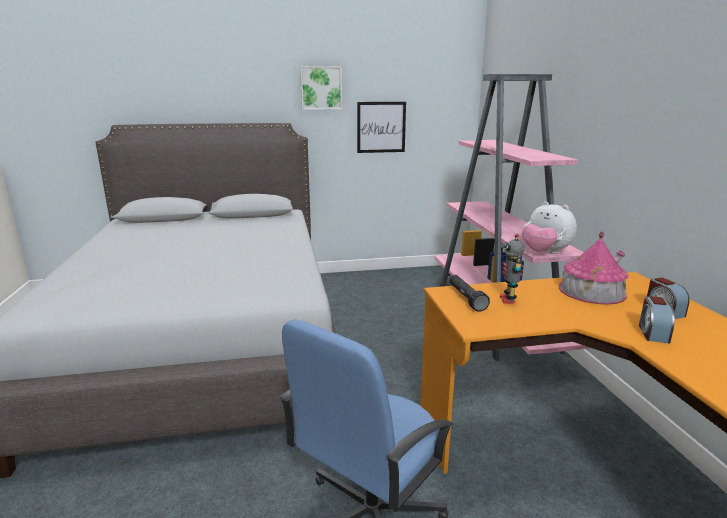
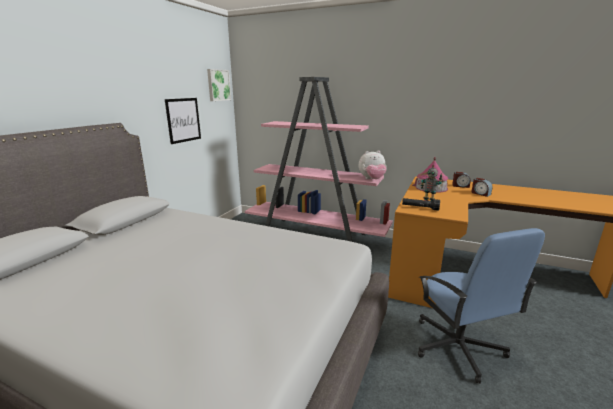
camera: 55 degrees left, 0 degrees up
picture [300,66,342,110] -> picture moved to [207,69,231,101]

